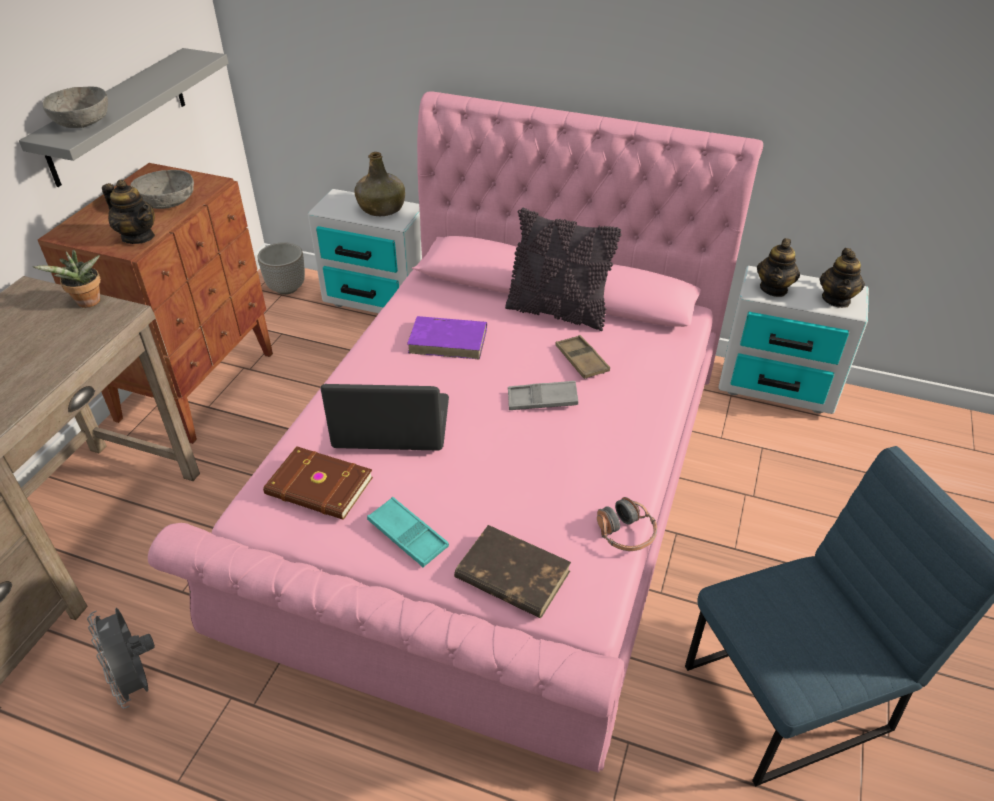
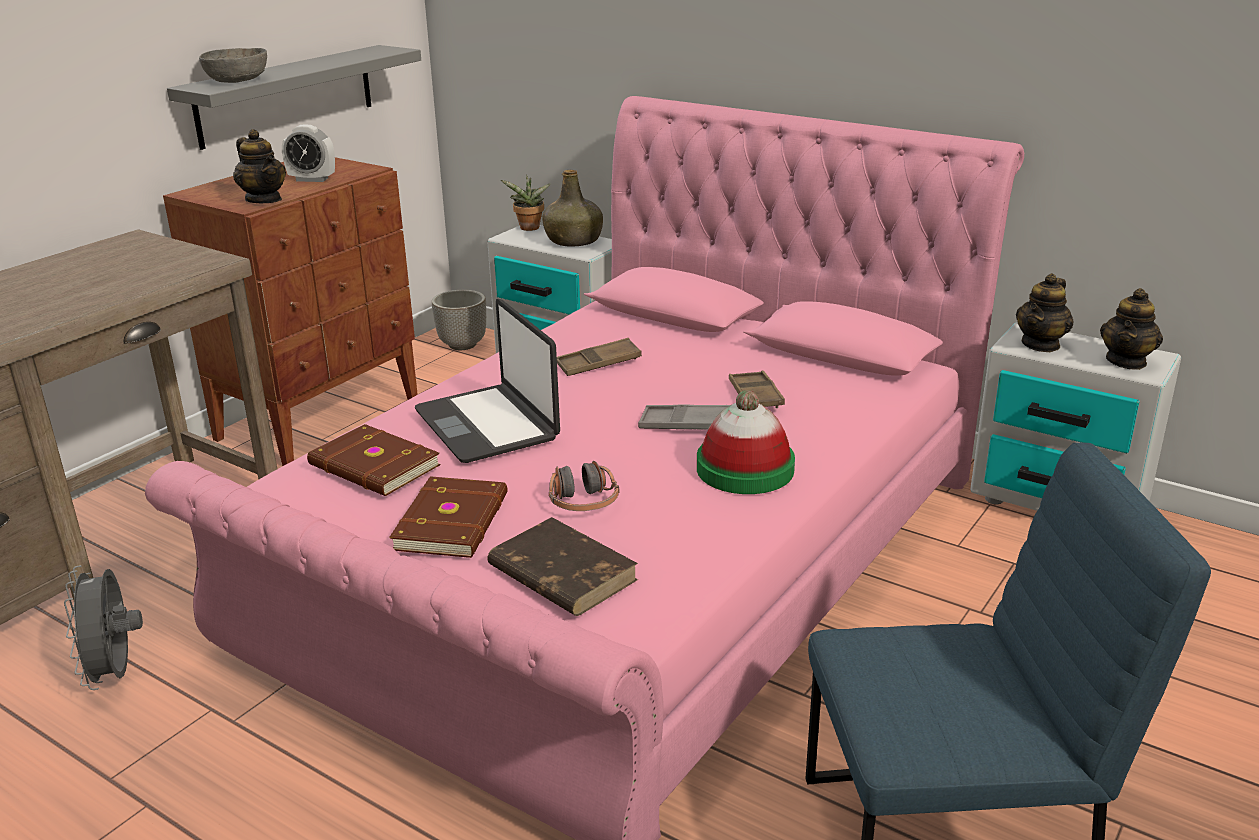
camera: 15 degrees right, 15 degrees down
potted plant [33,250,101,308] -> potted plant moved to [501,175,550,231]
grey bowl [130,170,194,209] -> alarm clock [282,124,335,182]
laptop [321,384,449,451] -> laptop turned 135 degrees counterclockwise [415,299,560,463]
turquoise tray [367,497,449,567] -> brown book [389,476,507,558]
purple book [407,316,487,360] -> brown tray [557,338,642,376]
black pillow [505,208,622,331] -> none
headphones [597,497,657,551] -> headphones moved to [549,461,619,511]
none -> hat [697,390,795,494]

